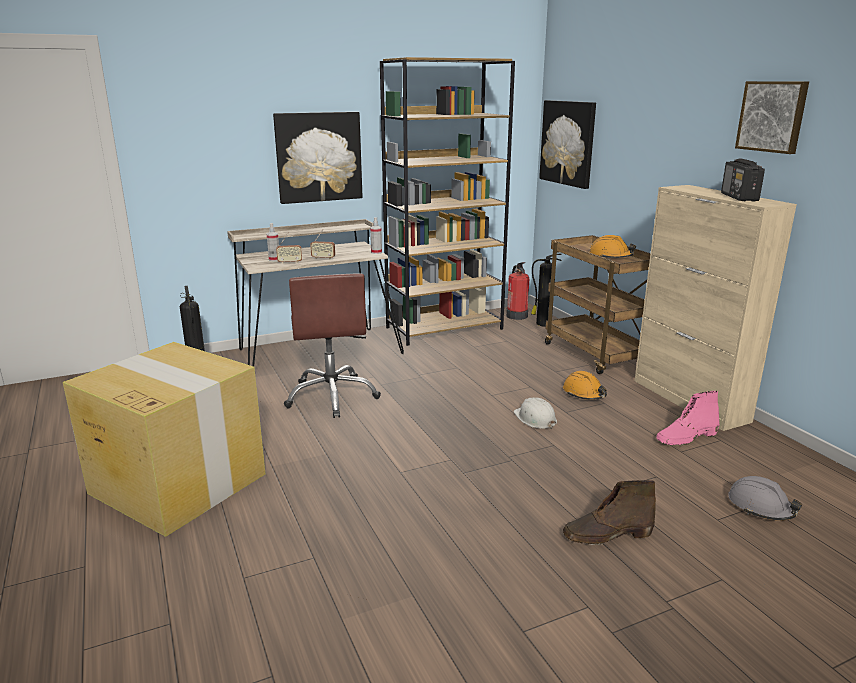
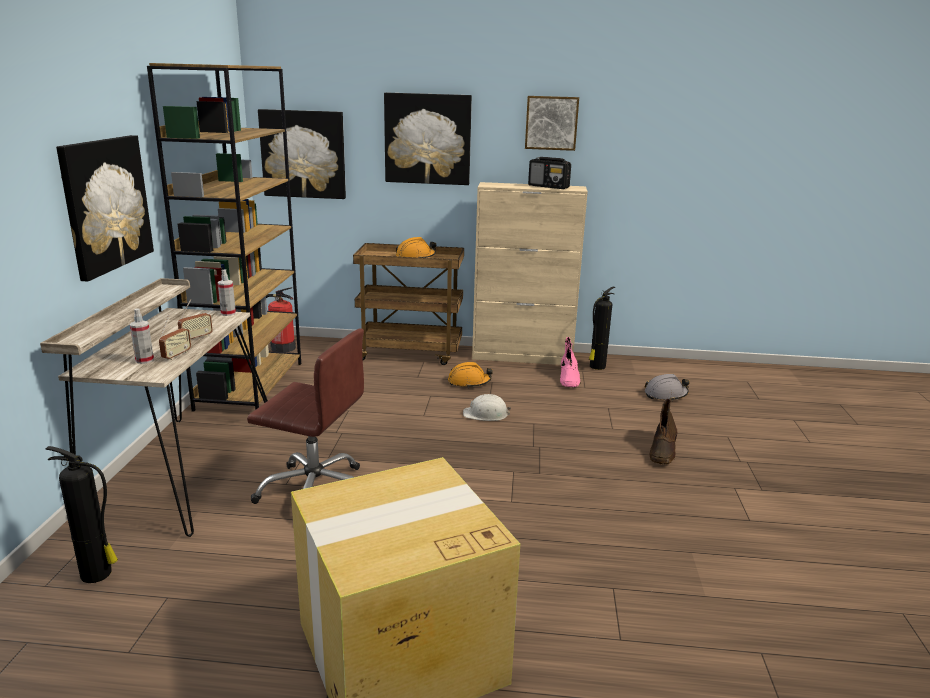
camera: 60 degrees left, 0 degrees up
fire extinguisher [531,254,562,326] -> fire extinguisher moved to [589,287,615,370]
none -> picture [384,93,472,185]

